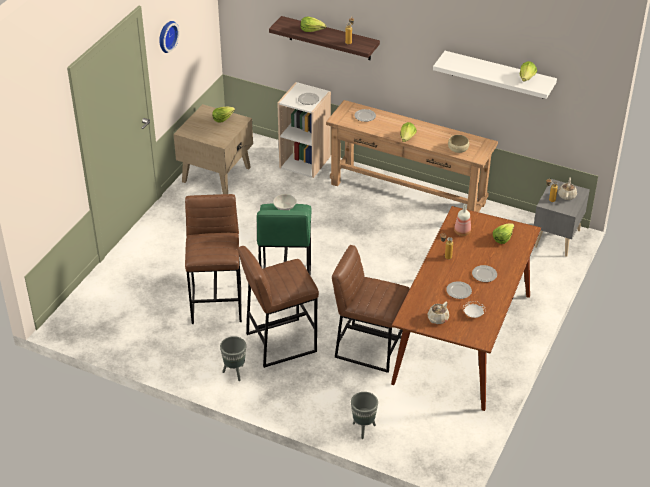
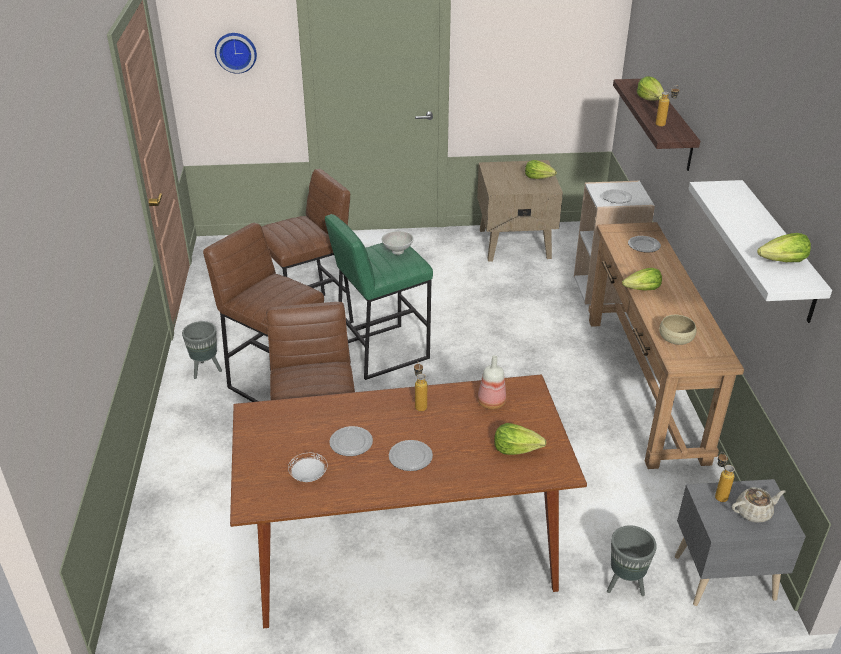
camera: 60 degrees right, 5 degrees down
wall clock [159,21,179,53] -> wall clock moved to [215,33,257,74]
grey planter [351,392,378,439] -> grey planter moved to [607,525,657,596]
beige teapot [428,302,449,324] -> none

